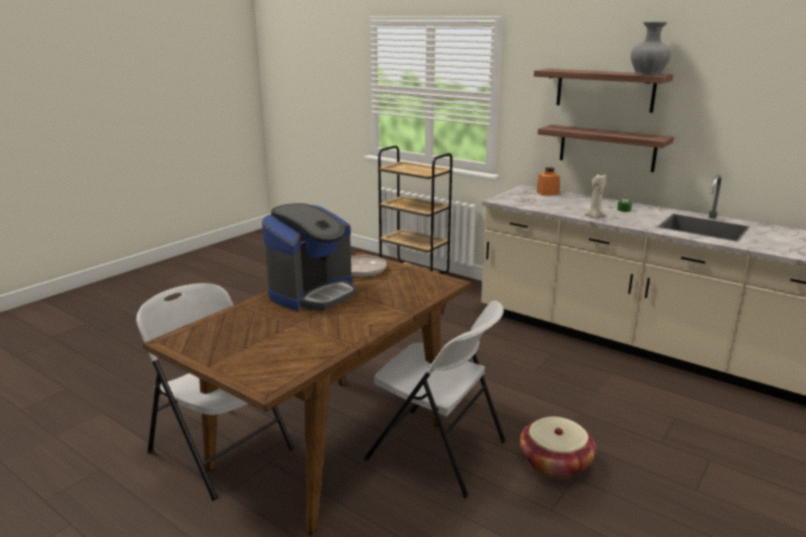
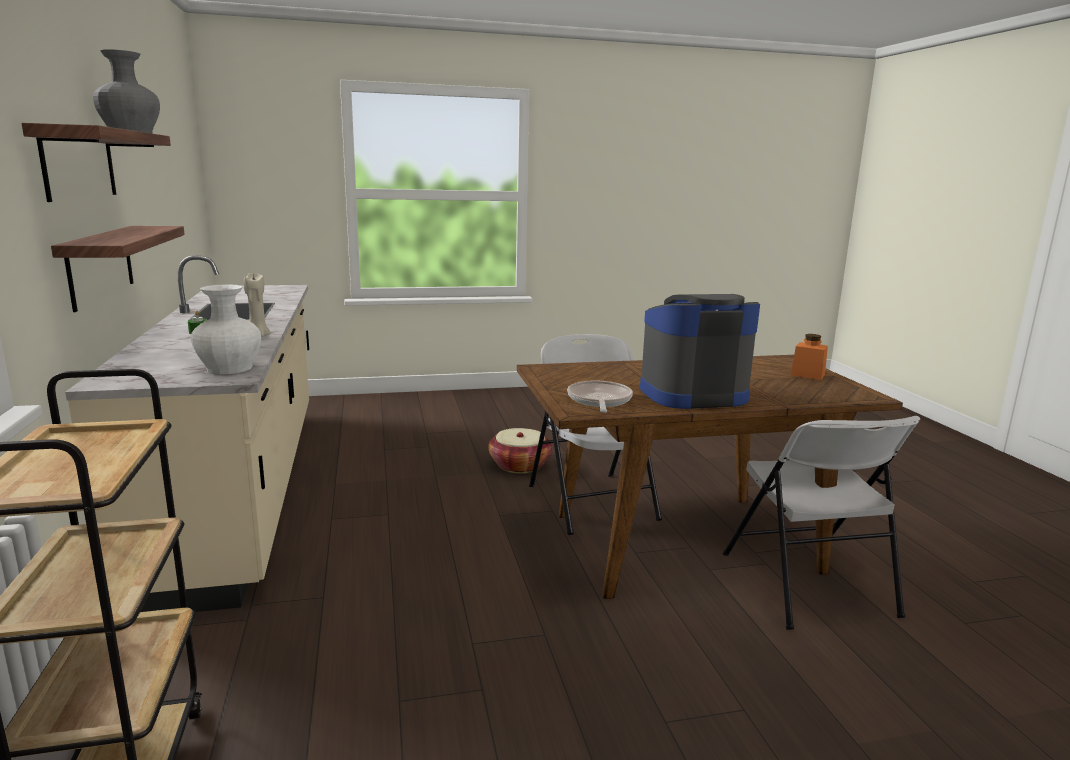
camera: 140 degrees left, 5 degrees down
orange jar [537,167,560,196] -> orange jar moved to [791,334,828,380]
none -> white vase [191,284,261,374]

